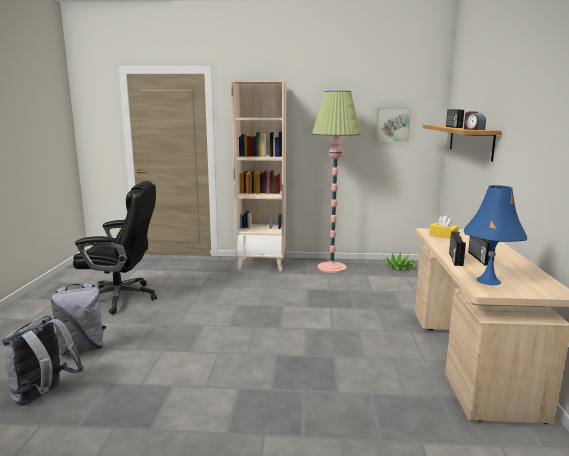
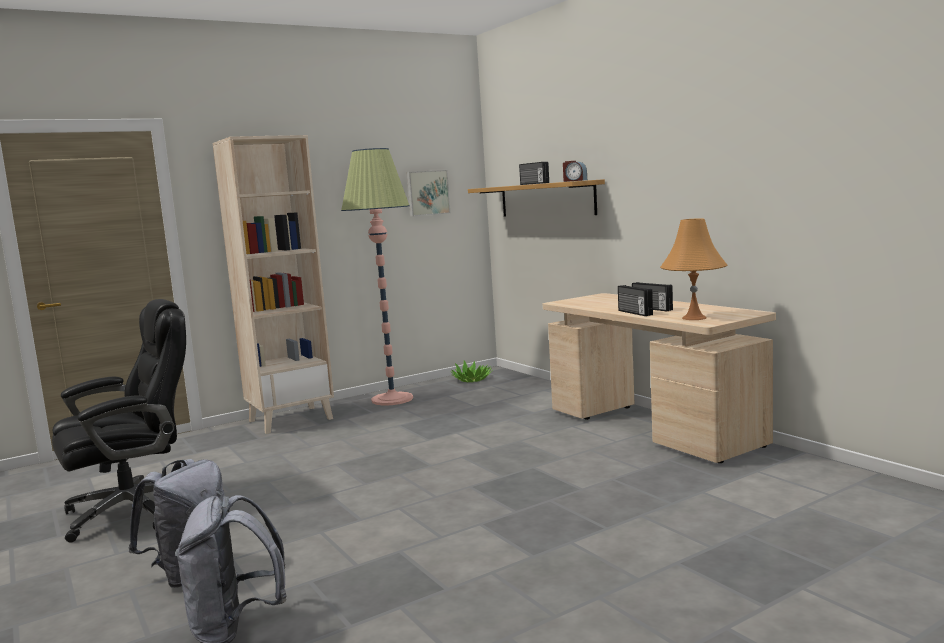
camera: 35 degrees left, 5 degrees down
yellow tissue box [430,216,459,239] -> none
blue table lamp [464,185,527,285] -> orange table lamp [660,218,727,320]

